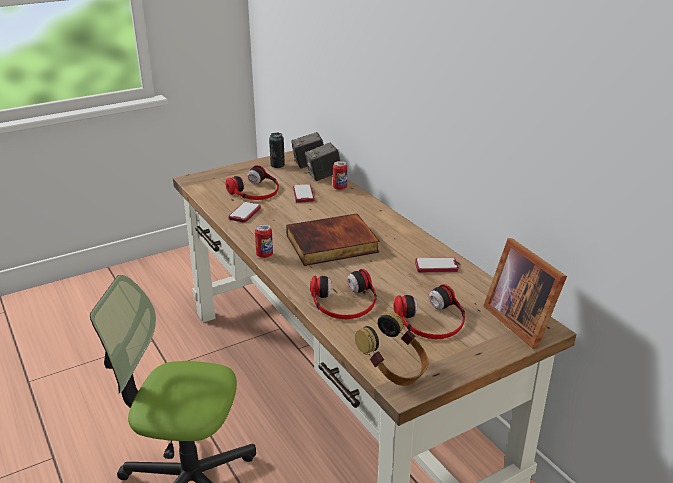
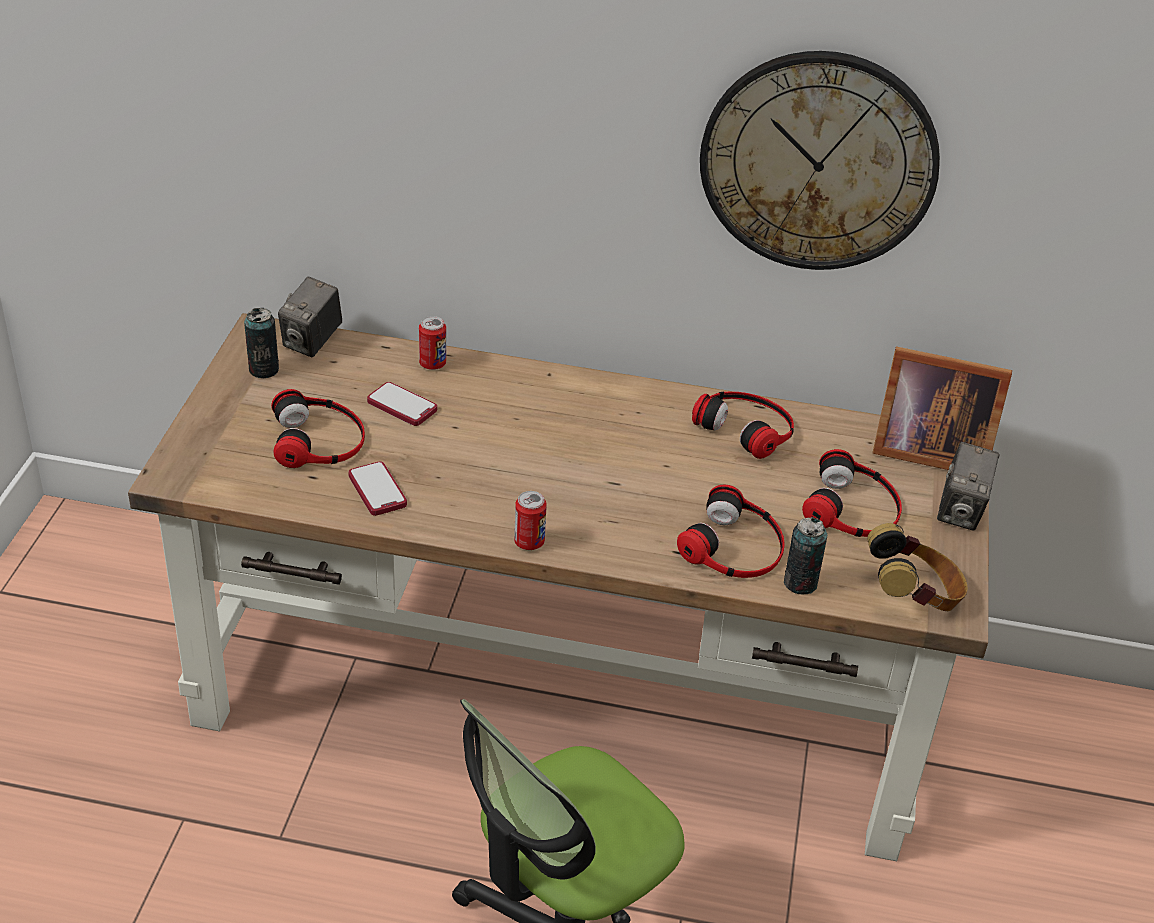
camera: 50 degrees left, 10 degrees up
book [286,214,380,266] -> none
camera [305,142,340,181] -> camera moved to [937,442,1000,531]
phone [415,257,459,273] -> headphones [692,392,794,459]
none -> wall clock [700,51,940,270]
none -> can [784,517,827,595]

